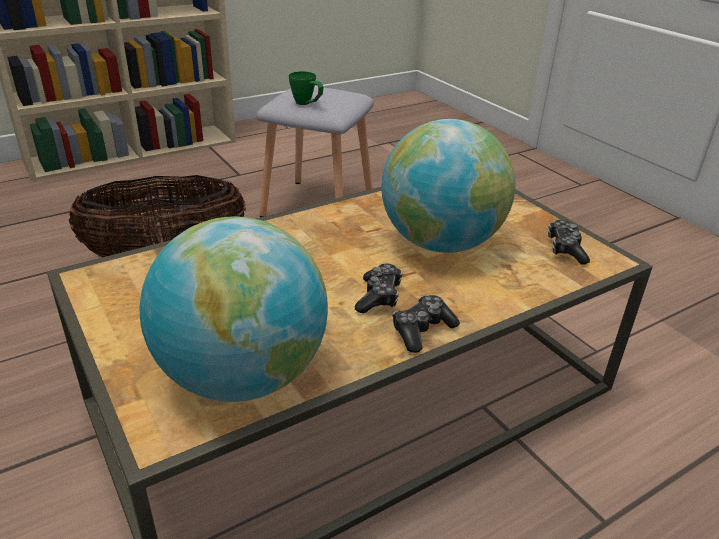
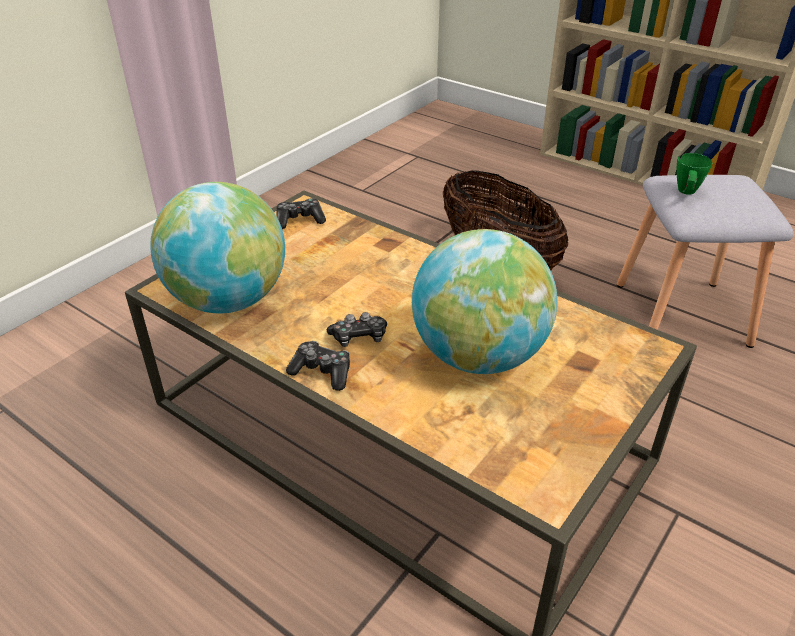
camera: 70 degrees right, 5 degrees up
game controller [548,220,590,265] -> game controller moved to [277,198,326,229]

